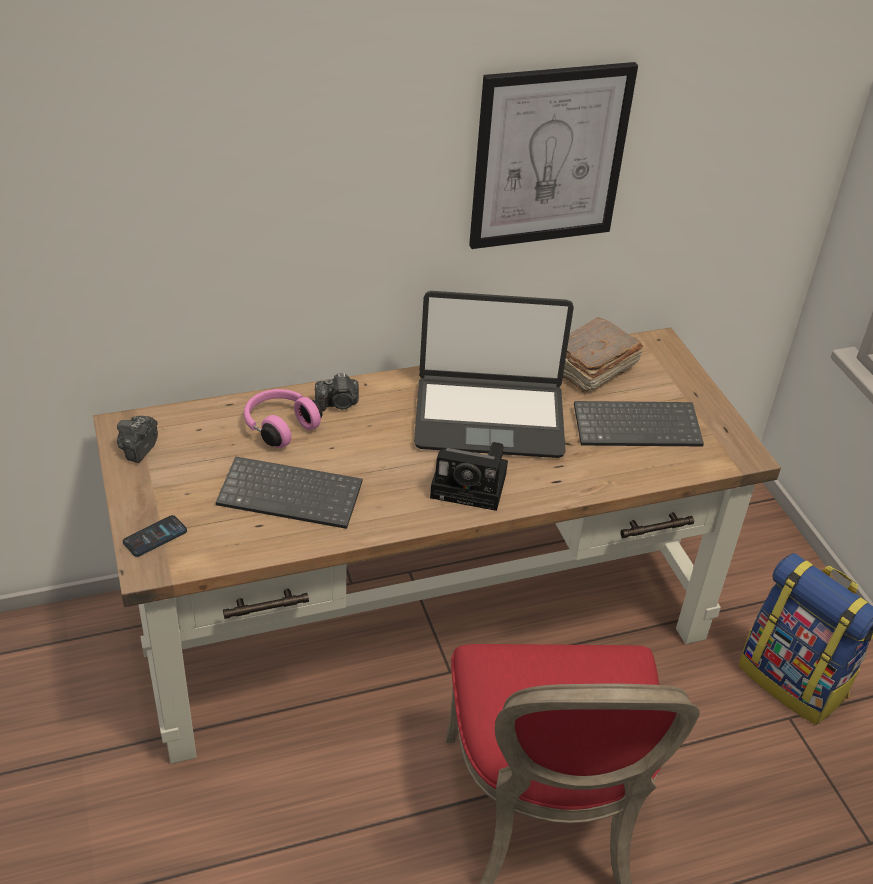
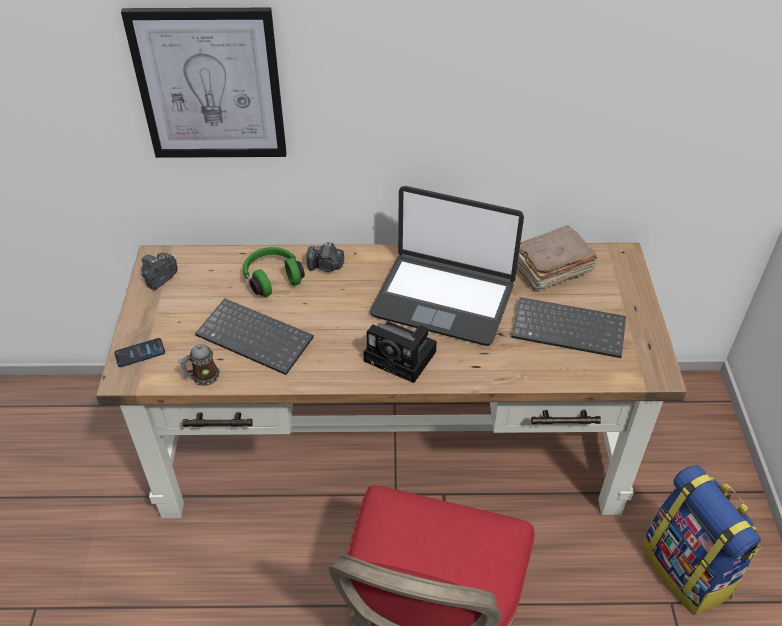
camera: 20 degrees right, 5 degrees up
pink headphones [244,389,323,448] -> green headphones [243,247,305,297]
picture [469,62,638,249] -> picture moved to [121,8,287,158]
none -> mug [178,344,220,386]

